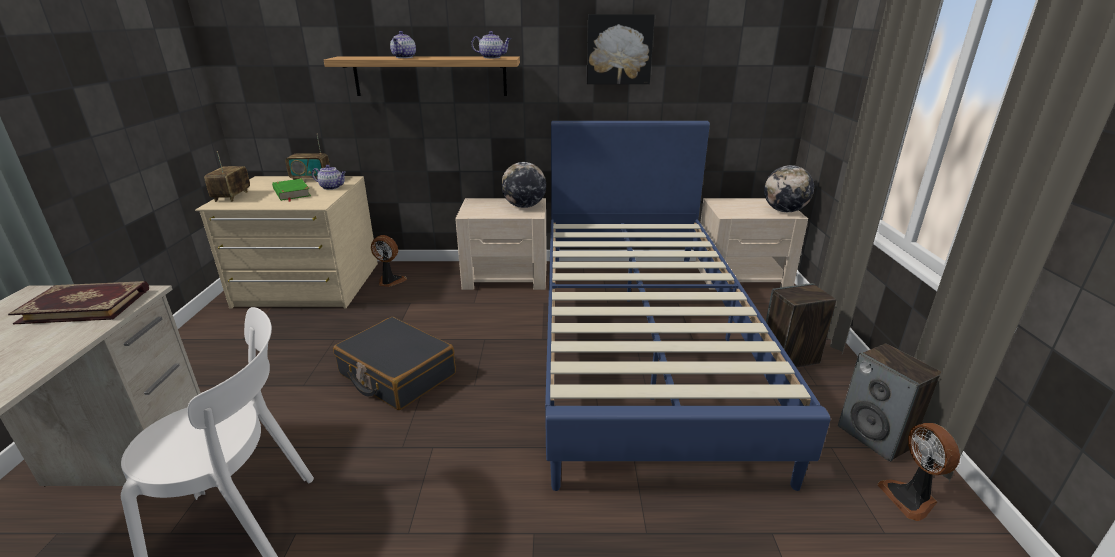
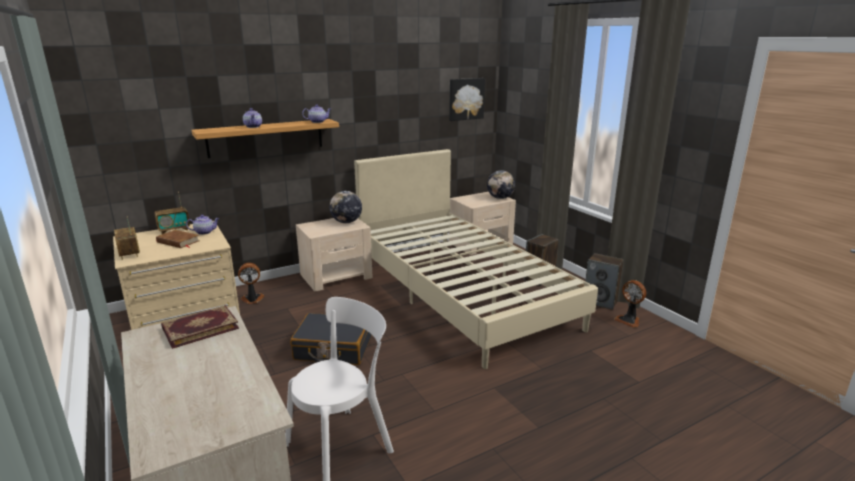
camera: 30 degrees left, 5 degrees down
green book [272,179,311,202] -> brown book [156,230,199,248]
blue bed [545,121,830,491] -> beige bed [354,149,598,369]
picture [586,14,655,84] -> picture moved to [449,78,485,121]

